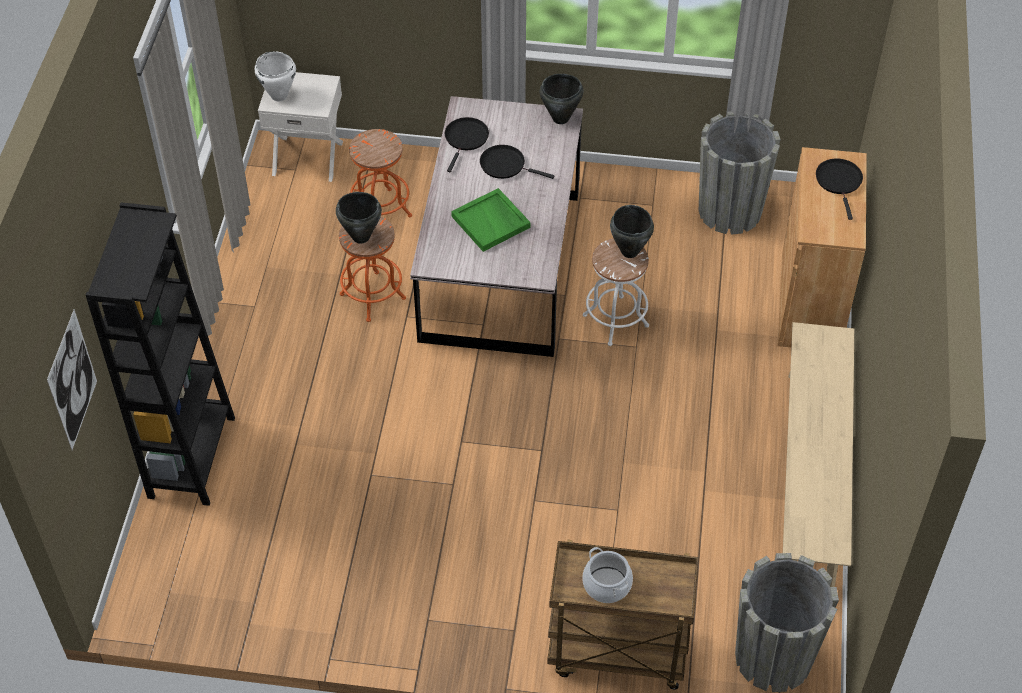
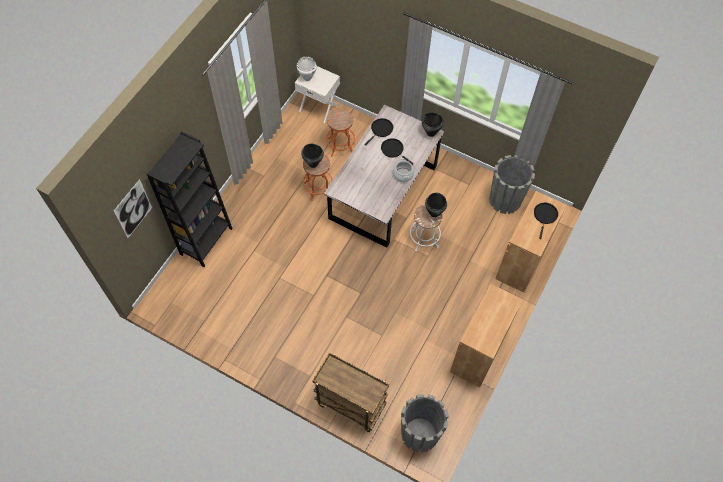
camera: 20 degrees right, 10 degrees up
green tray [451,188,531,252] -> none
cooking pot [582,547,633,603] -> cooking pot moved to [393,158,414,182]
beige bench [783,322,854,587] -> brown cabinet [450,284,523,387]

